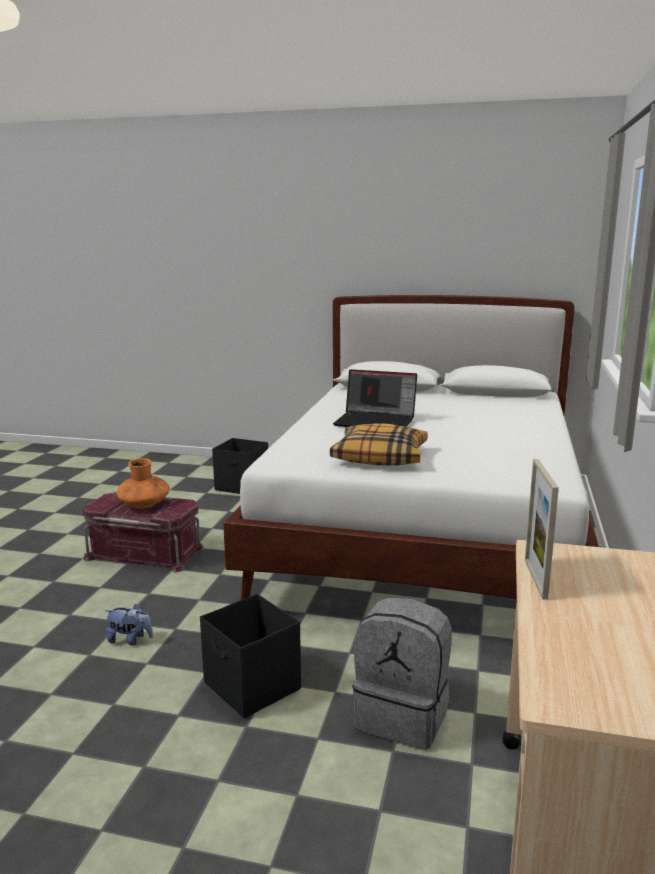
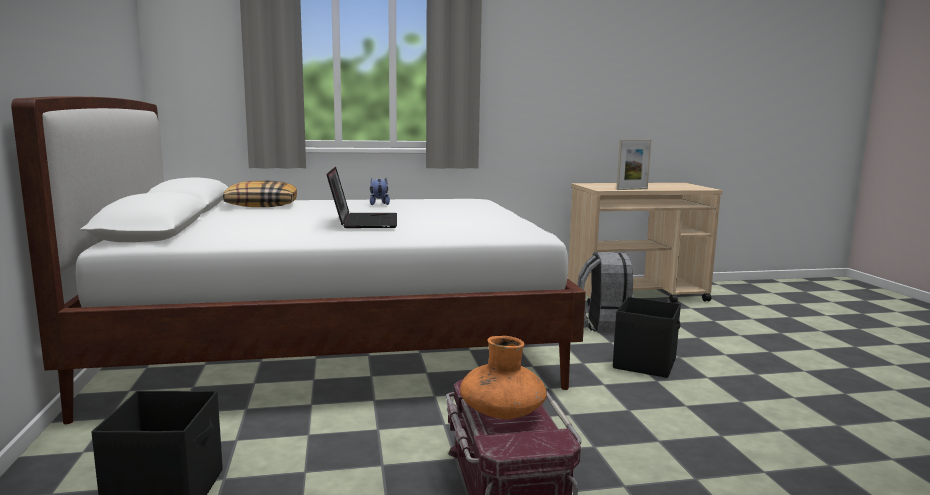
camera: 115 degrees left, 5 degrees down
plush toy [105,604,153,646] -> plush toy moved to [370,178,390,205]
pillow [330,423,428,465] -> pillow moved to [223,180,297,207]

